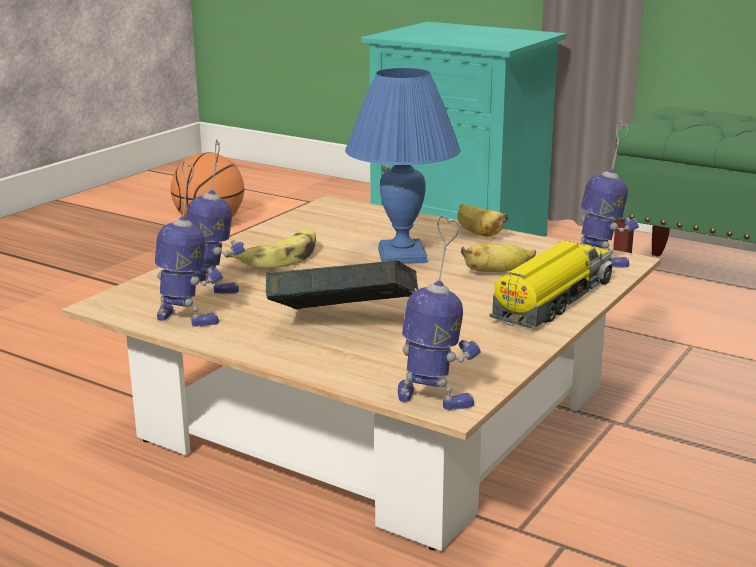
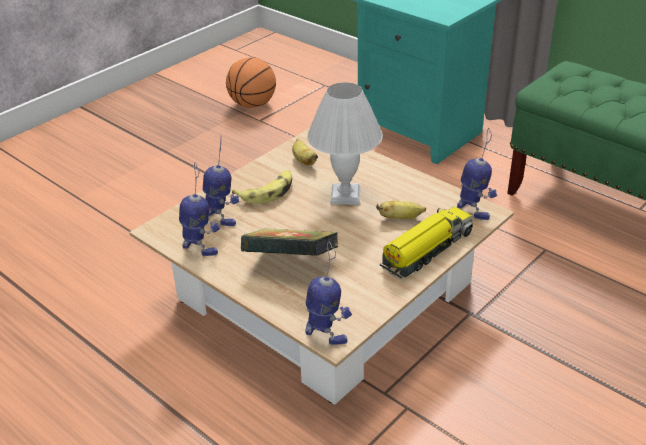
camera: 10 degrees right, 15 degrees up
blue table lamp [345,68,461,264] -> white table lamp [307,82,383,205]
banana [457,204,508,236] -> banana moved to [292,139,318,166]

